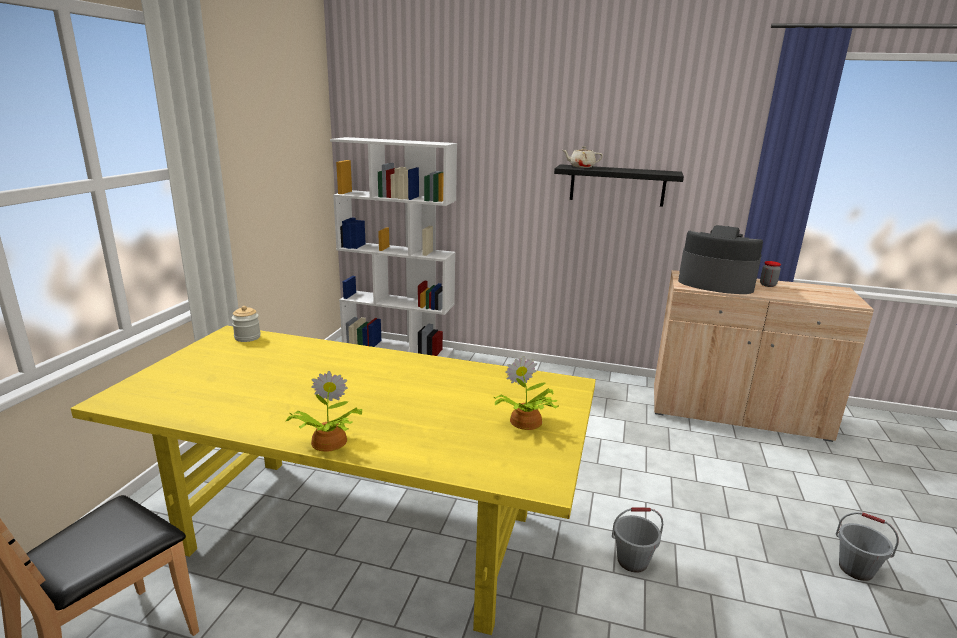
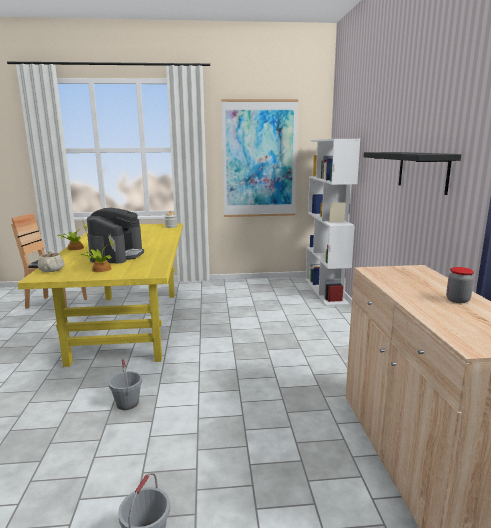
camera: 70 degrees right, 5 degrees down
beige teapot [563,146,603,168] -> beige teapot moved to [38,250,65,272]
coffee machine [678,225,763,294] -> coffee machine moved to [87,208,144,264]
none -> picture [221,99,298,217]

